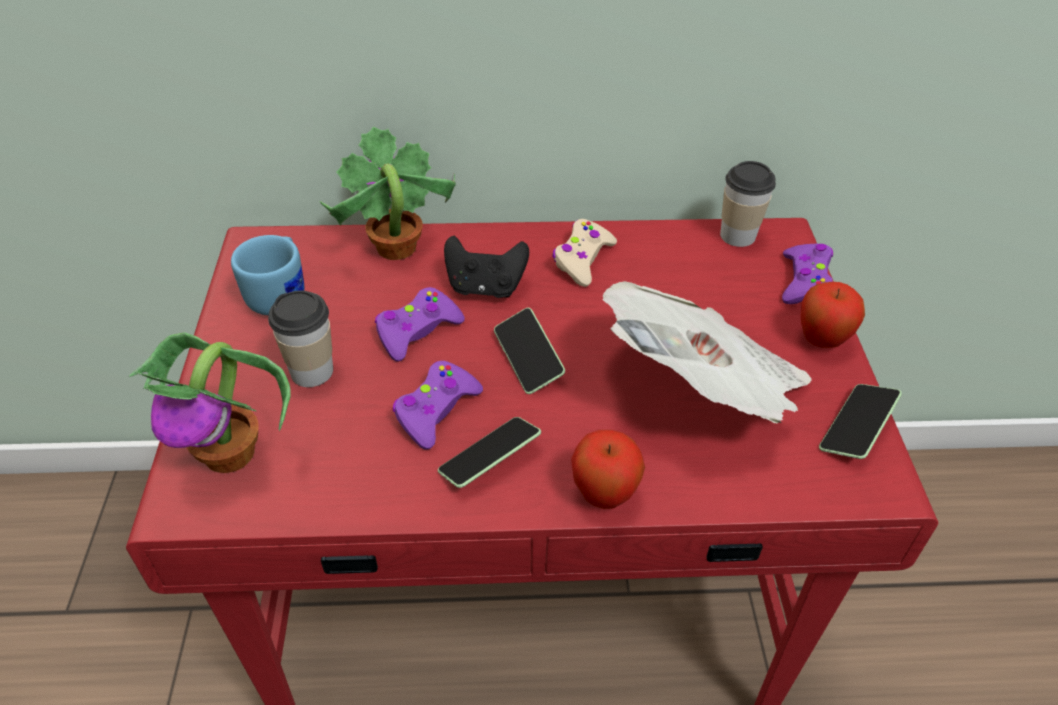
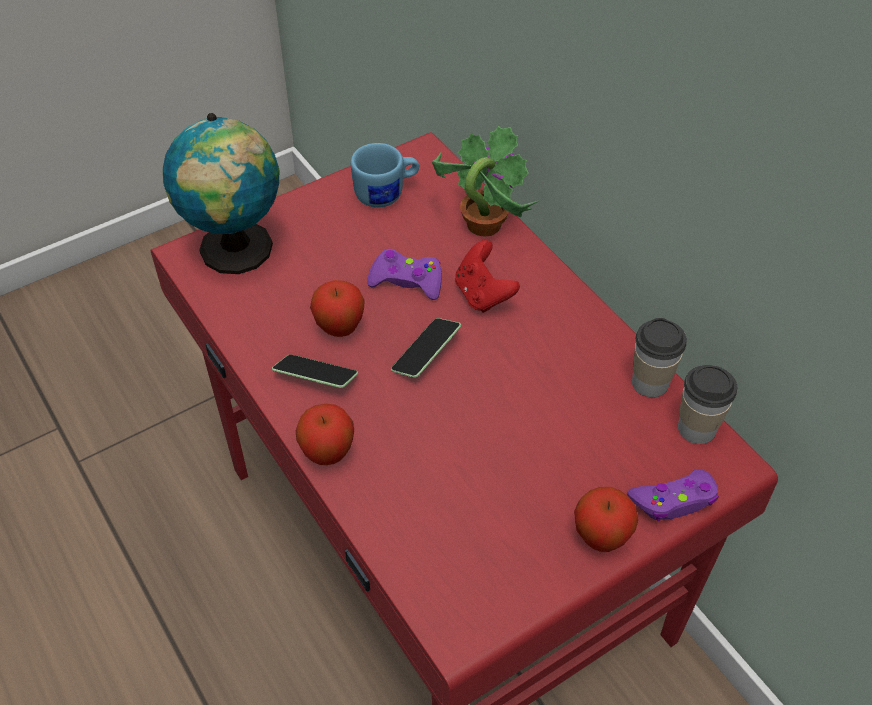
camera: 60 degrees right, 5 degrees up
potted plant [129,332,291,473] -> globe [163,113,279,274]
cup [268,290,333,387] -> cup moved to [632,318,687,397]
purple game controller [392,361,483,450] -> apple [310,280,365,337]
black game controller [444,236,529,298] -> red game controller [455,240,520,313]
beige game controller [552,219,617,287] -> none
newspaper [603,281,812,424] -> none
phone [819,384,902,459] -> none

